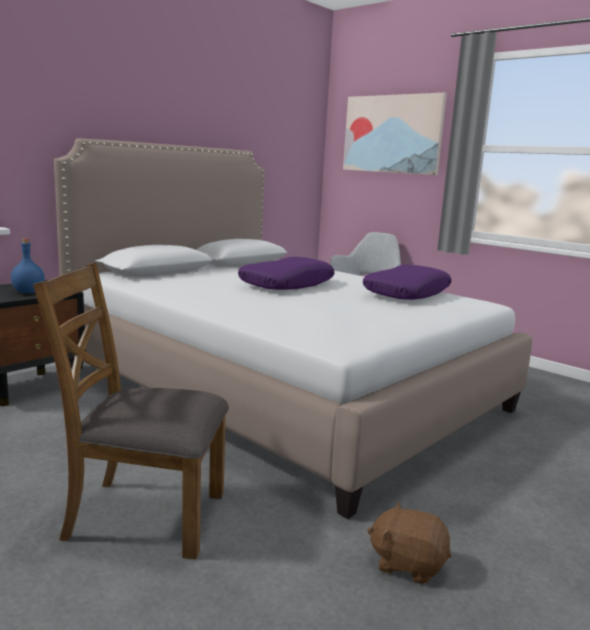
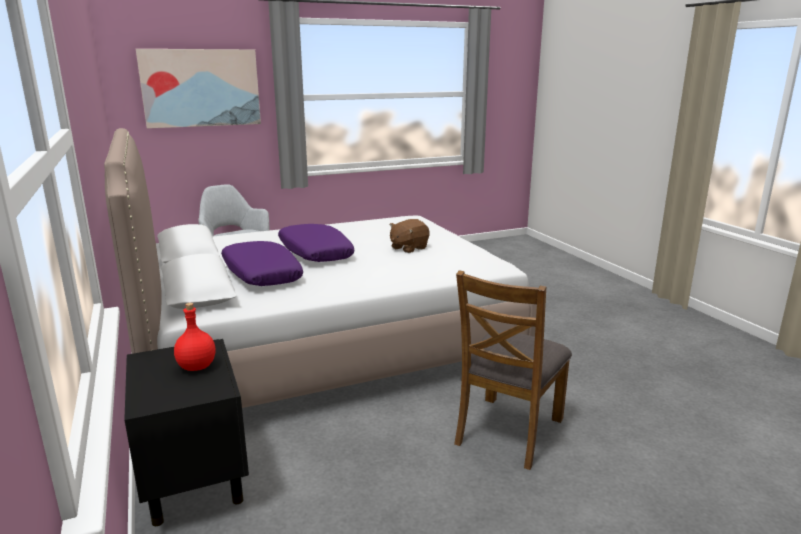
camera: 65 degrees left, 5 degrees up
blue bottle [11,239,45,293] -> red bottle [174,303,216,371]
purple pillow [363,265,451,300] -> purple pillow moved to [221,241,303,286]
brown plush toy [367,502,451,584] -> brown plush toy moved to [389,219,430,253]

